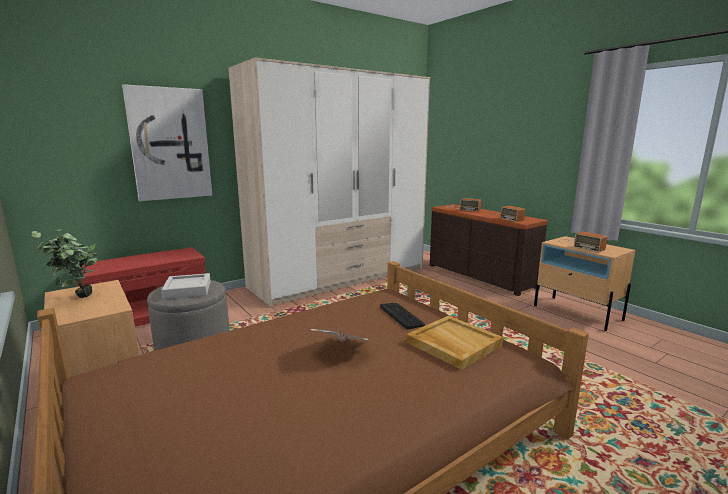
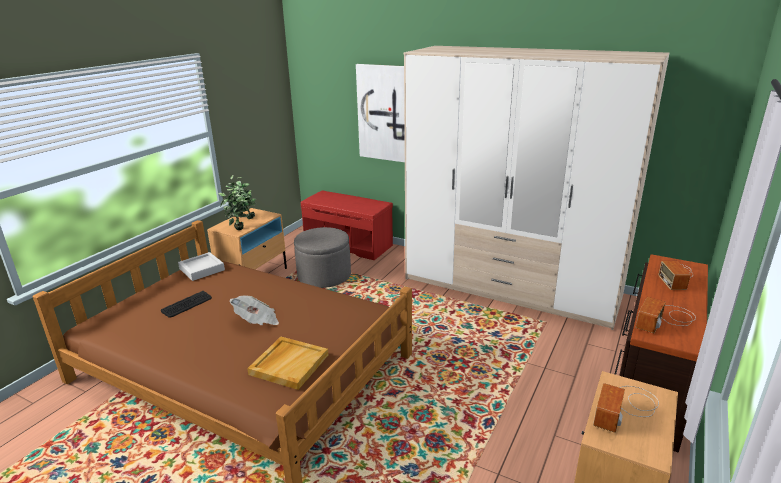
camera: 65 degrees right, 10 degrees up
grey tray [161,273,211,299] -> grey tray moved to [178,252,225,281]
keyboard [380,303,425,330] -> keyboard moved to [161,291,212,318]
none -> potted plant [218,189,249,230]

